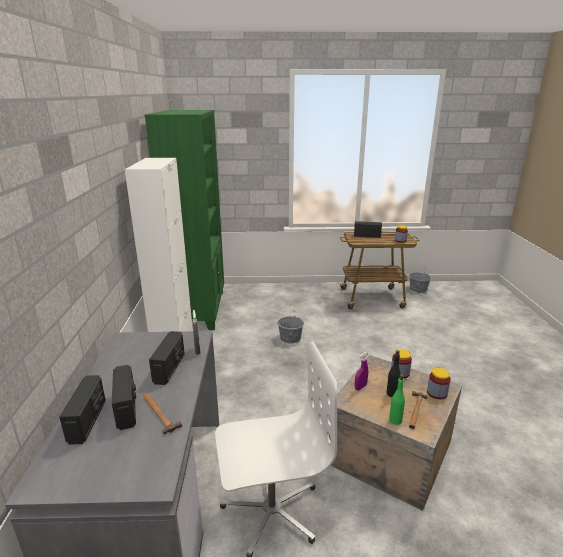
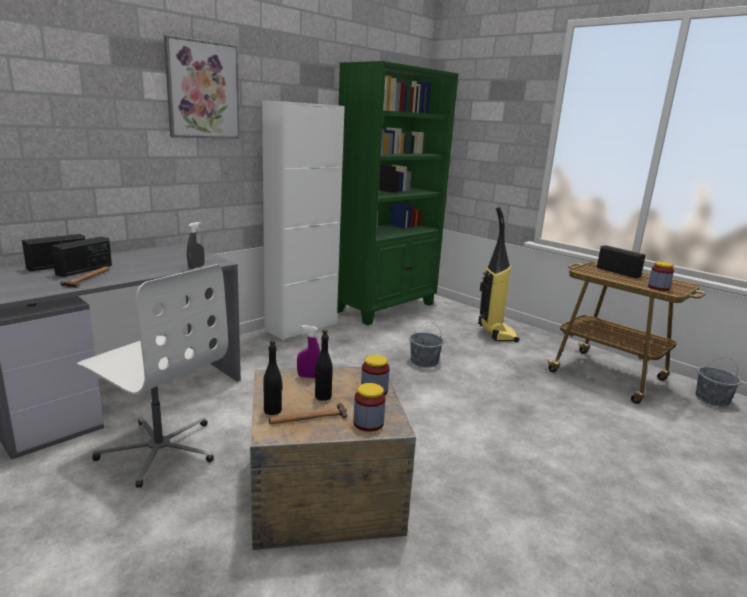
camera: 45 degrees right, 5 degrees down
radio [149,331,185,385] -> none
green bottle [389,374,405,425] -> black bottle [263,340,282,415]
none -> picture [164,35,240,139]
none -> vacuum cleaner [478,206,520,342]

